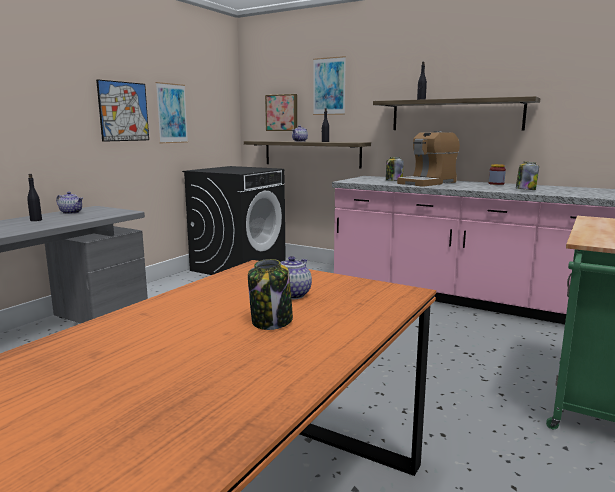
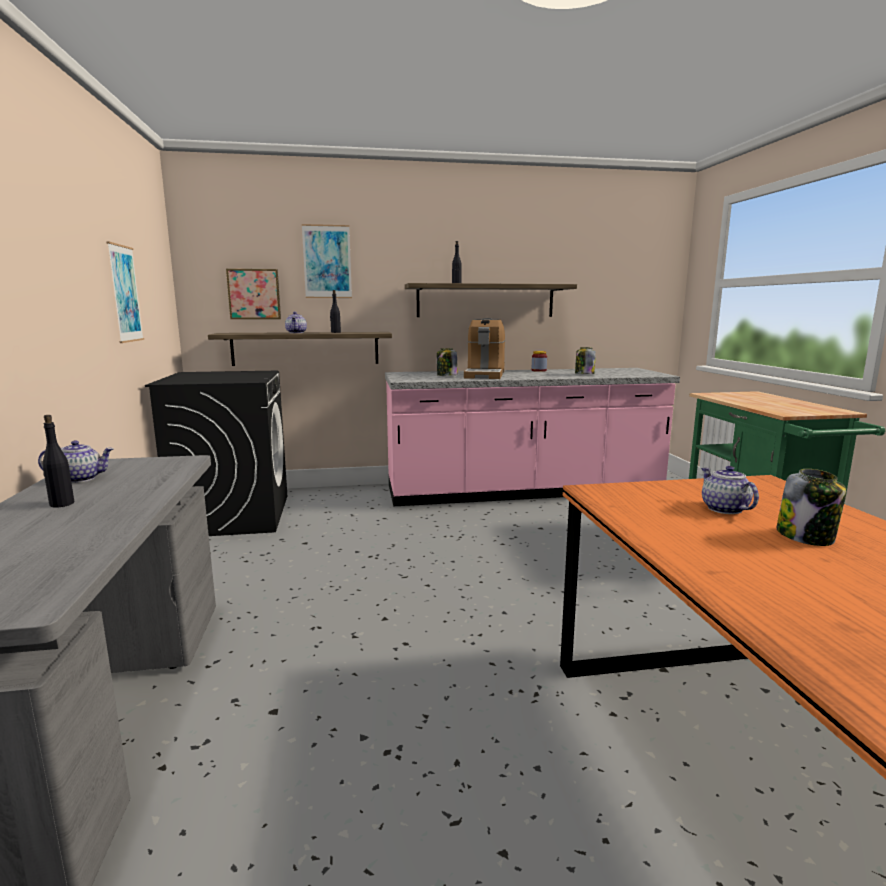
camera: 40 degrees left, 0 degrees up
picture [96,79,149,142] -> none

